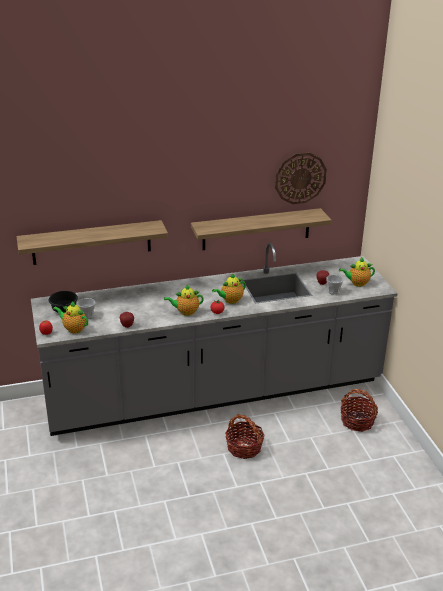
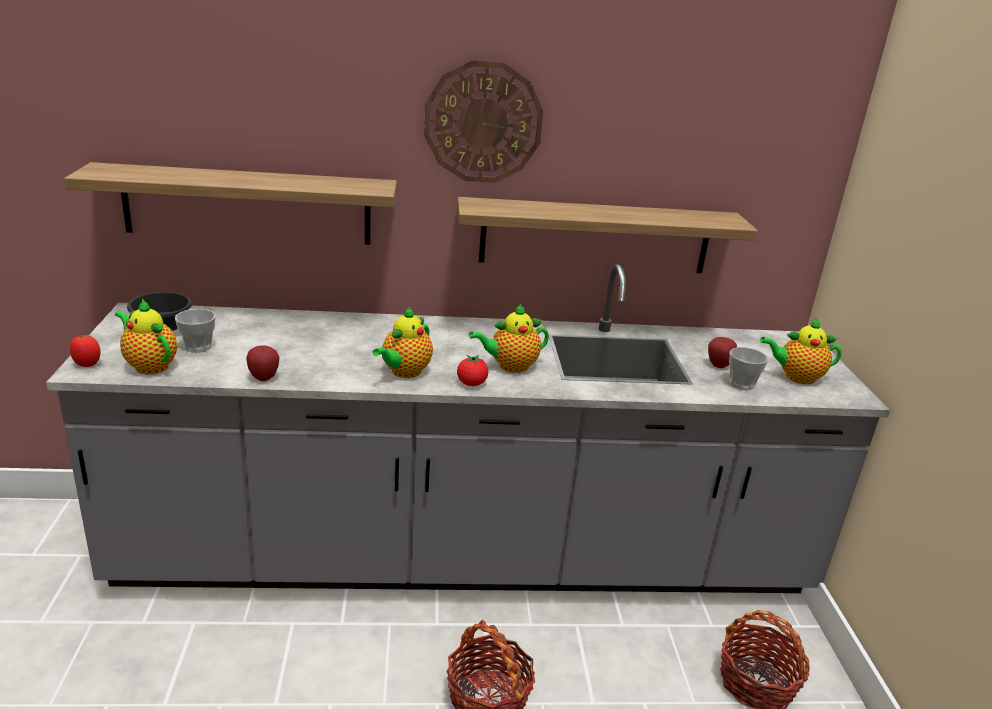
camera: 10 degrees right, 5 degrees down
teapot [164,285,204,316] -> teapot turned 60 degrees counterclockwise [372,306,433,378]
wall clock [275,152,327,204] -> wall clock moved to [424,60,544,183]

